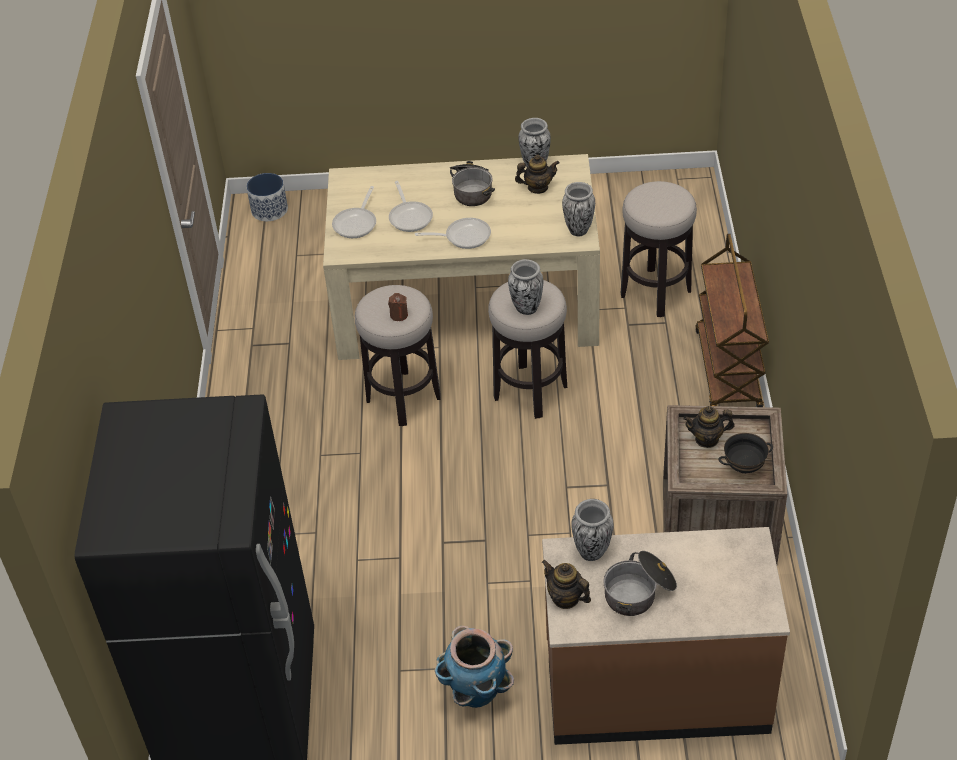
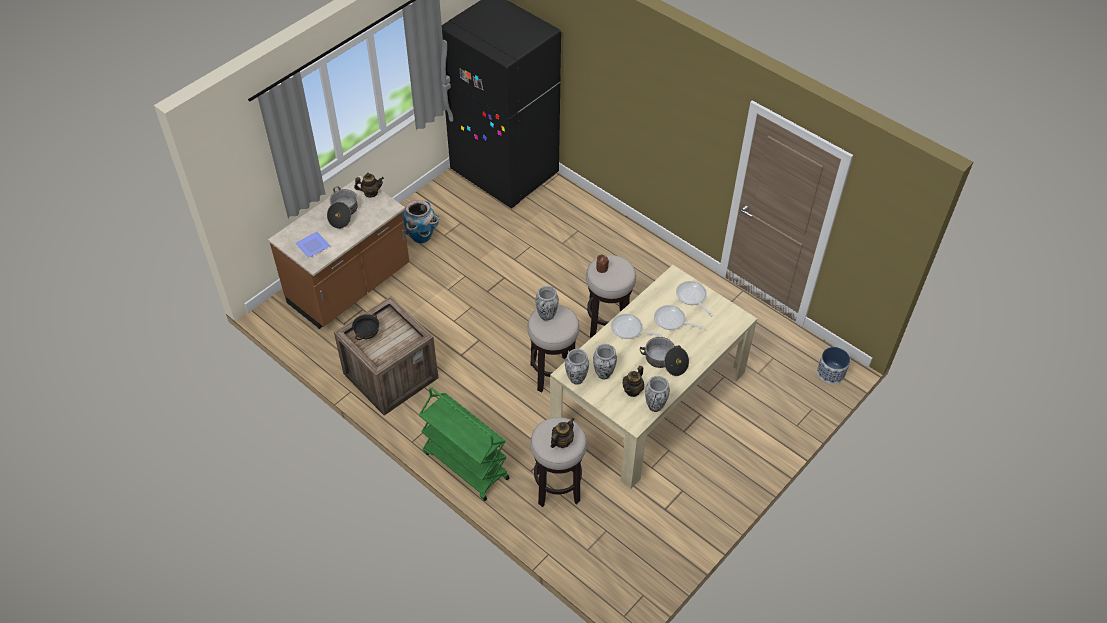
camera: 130 degrees right, 5 degrees up
frying pan [415,218,491,249] -> frying pan turned 75 degrees clockwise [611,314,663,339]
vase [571,499,614,561] -> vase moved to [593,344,617,379]
teapot [683,406,735,448] -> teapot moved to [551,418,574,448]
brown cart [695,234,769,407] -> green cart [419,387,510,501]
none -> plate [295,232,330,258]

